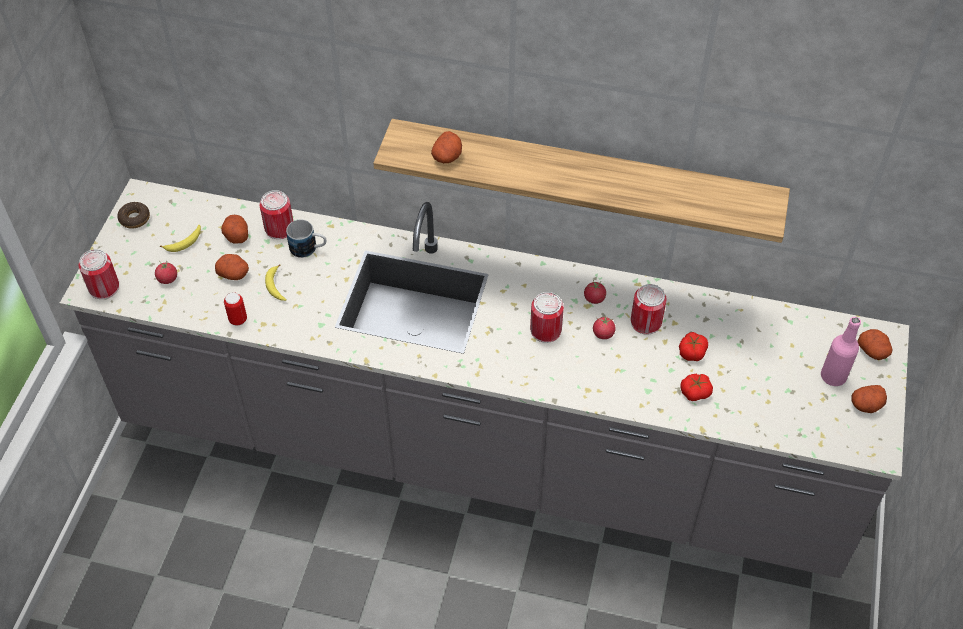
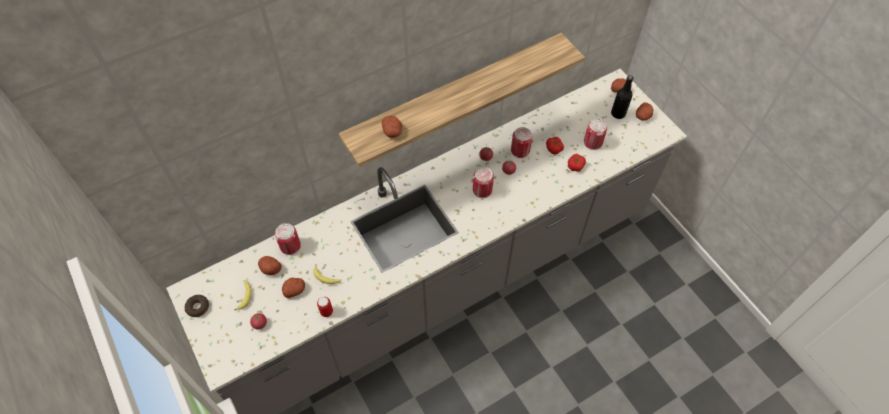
camera: 45 degrees left, 5 degrees up
can [79,249,119,299] -> can moved to [584,119,607,150]
mug [286,219,326,258] -> none
pink bottle [821,317,861,386] -> black bottle [611,75,633,119]

